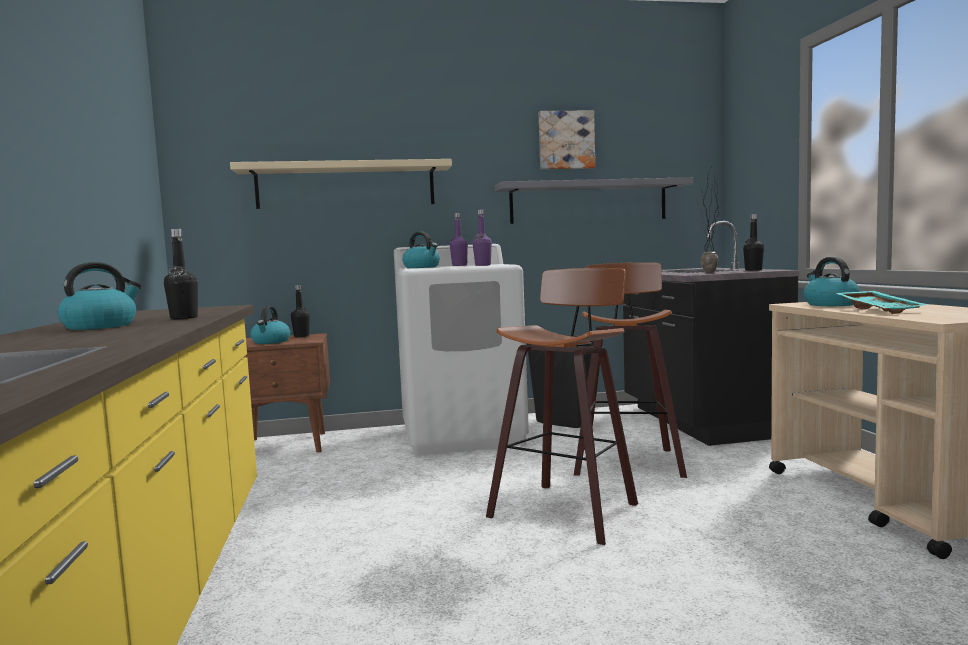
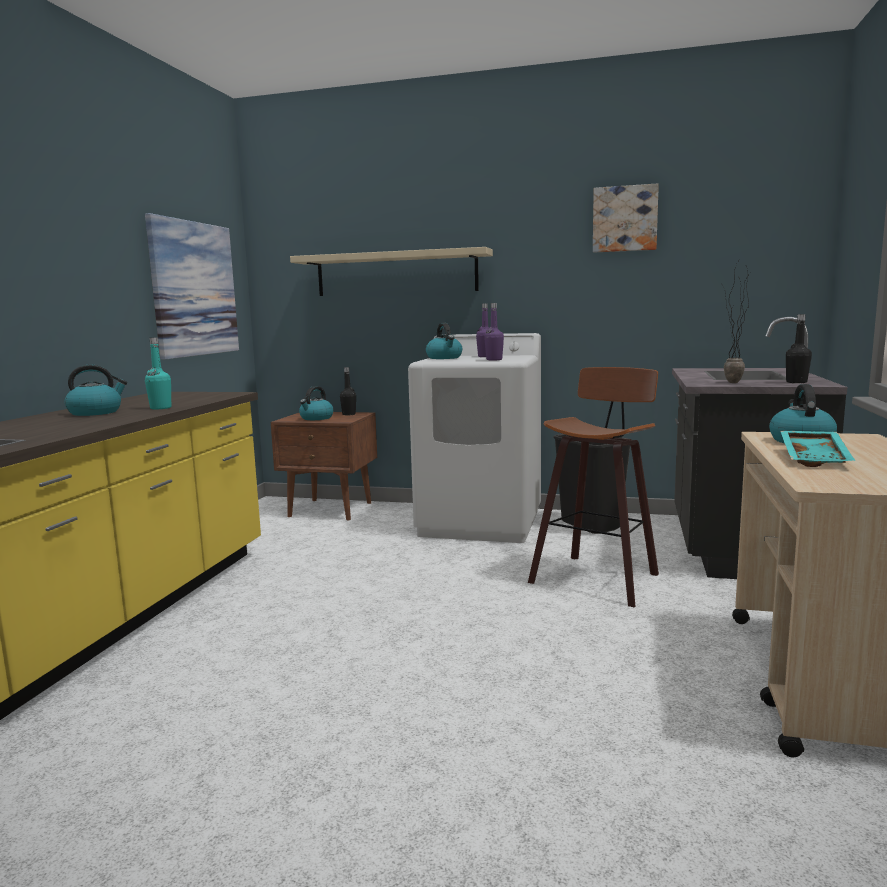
camera: 25 degrees right, 5 degrees up
black bottle [164,229,198,319] -> turquoise bottle [145,337,171,409]
stool [486,268,638,545] -> none
grey shelf [495,177,693,224] -> none
none -> picture [145,213,239,360]

